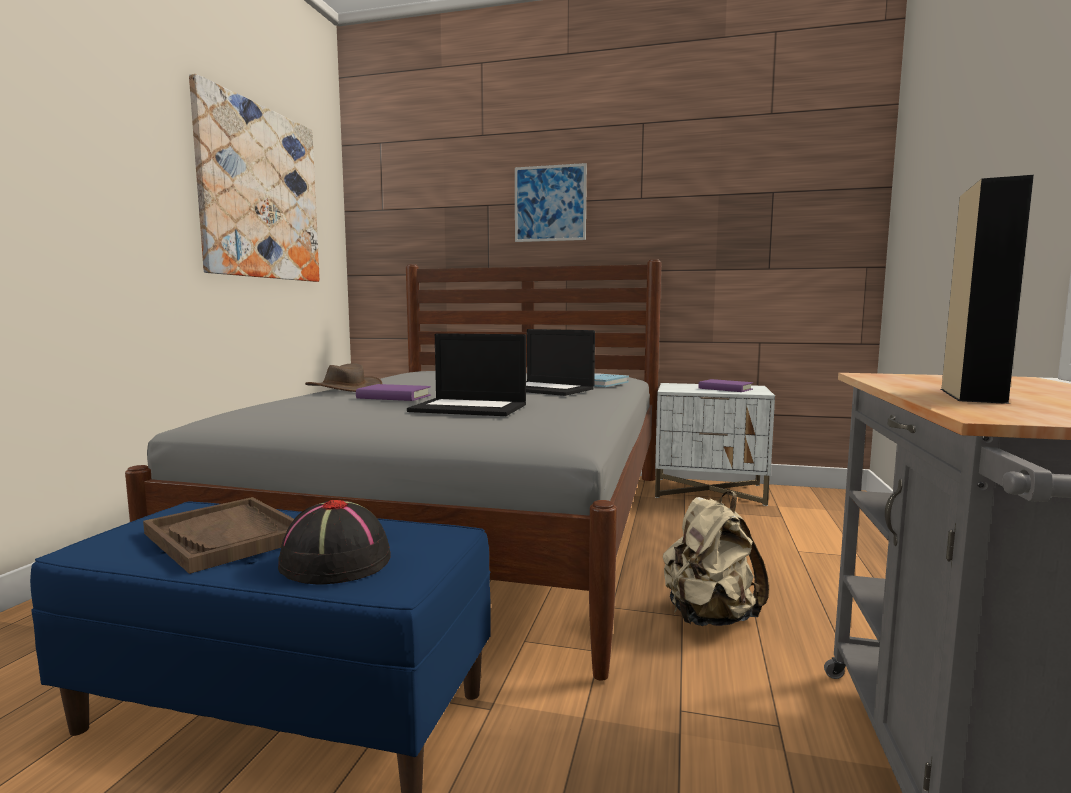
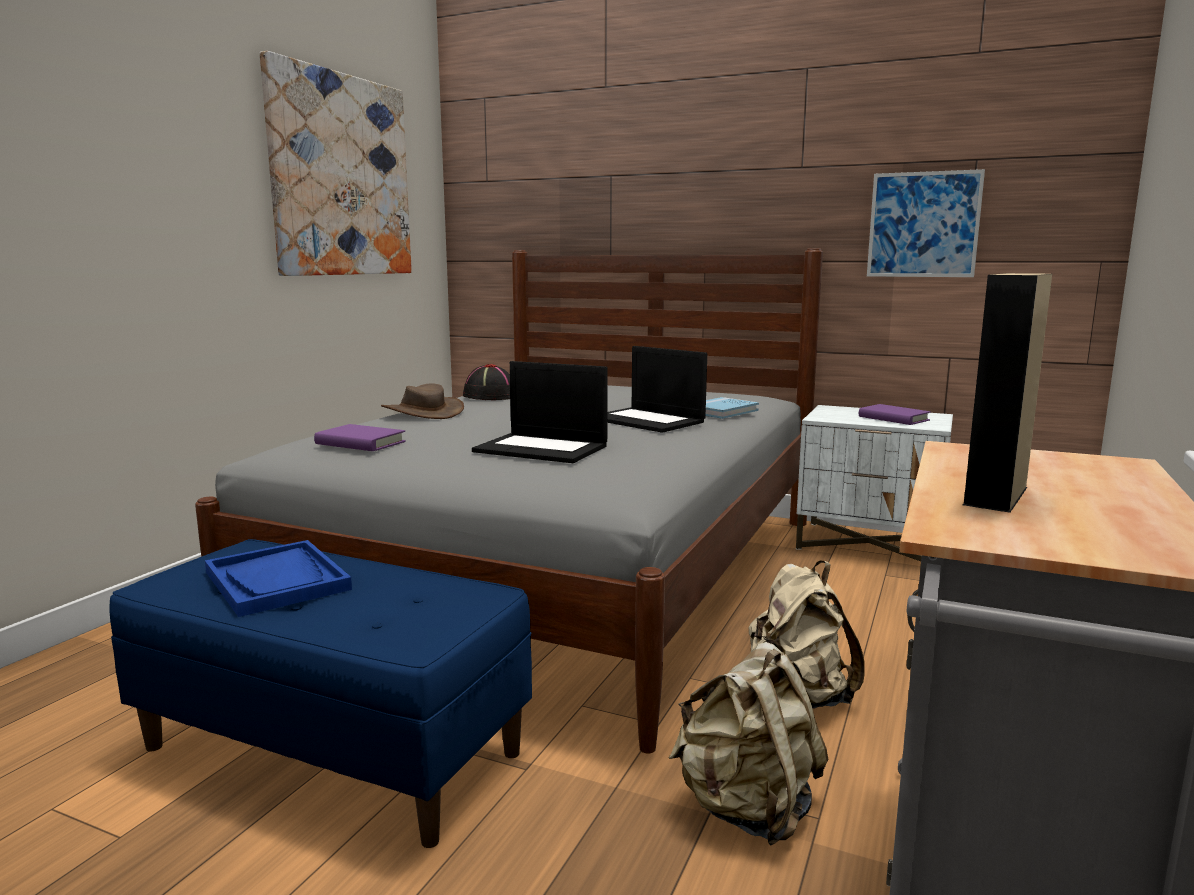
camera: 10 degrees right, 5 degrees up
brown tray [143,497,294,574] -> blue tray [205,540,352,617]
black hat [278,500,391,584] -> black hat moved to [463,364,510,400]
purple book [356,384,431,401] -> purple book moved to [314,424,406,451]
picture [515,163,587,242] -> picture moved to [867,169,985,277]
none -> beige backpack [669,642,828,846]

